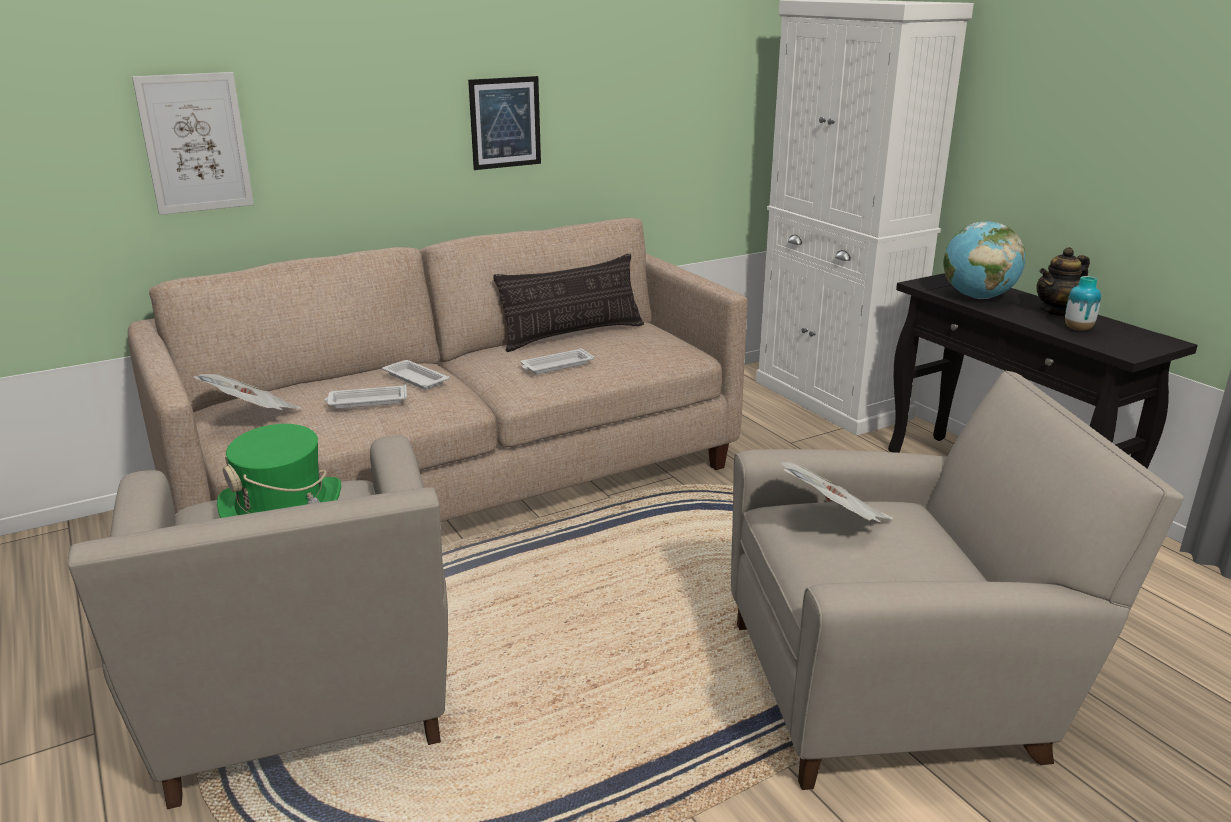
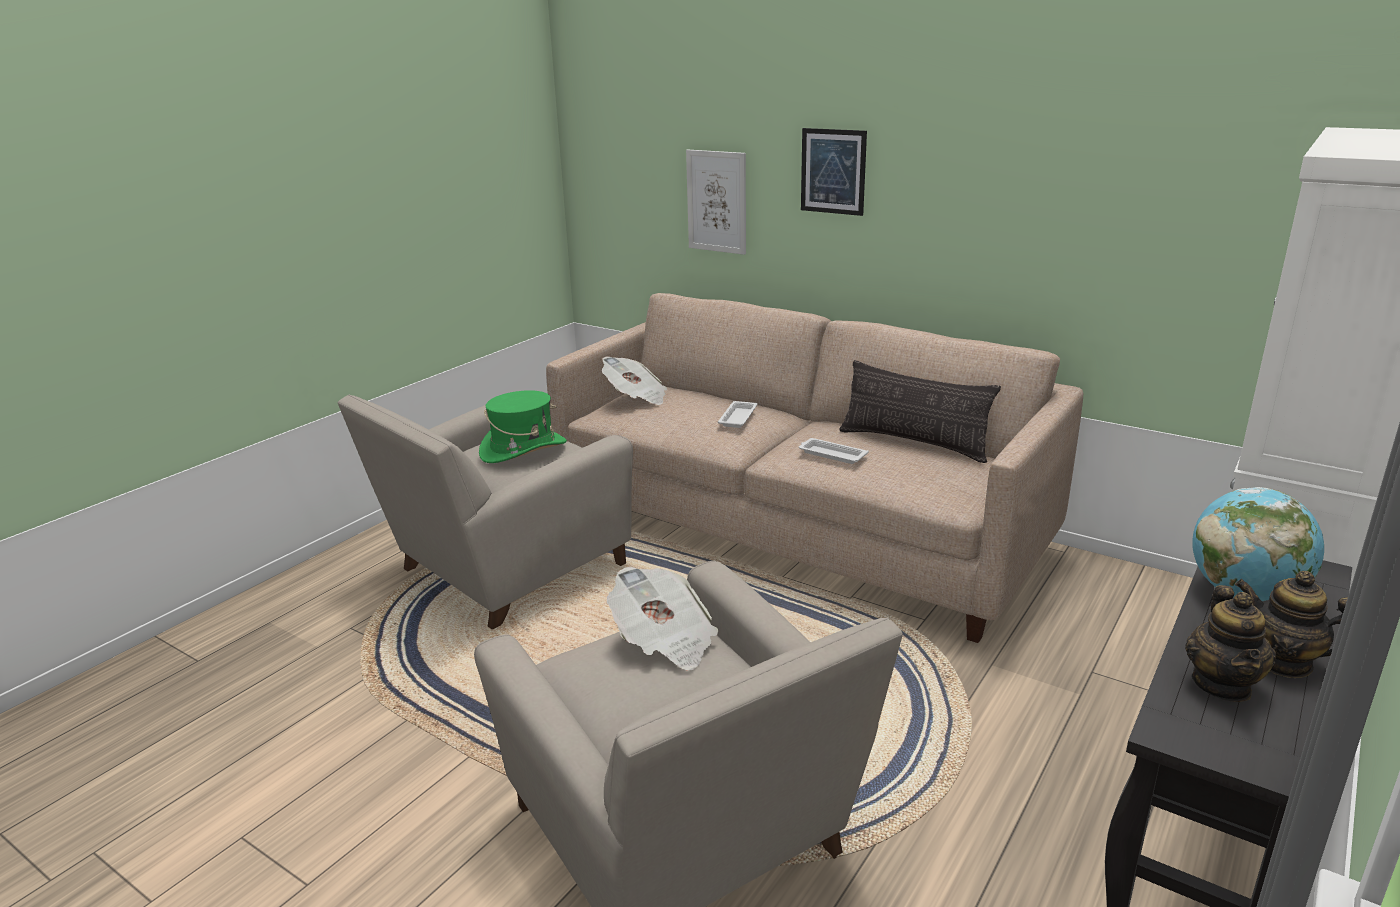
camera: 65 degrees right, 0 degrees up
white tray [324,385,407,409] -> none
picture [468,76,541,170] -> picture moved to [801,128,867,216]
vase [1065,276,1101,331] -> teapot [1185,585,1276,702]

